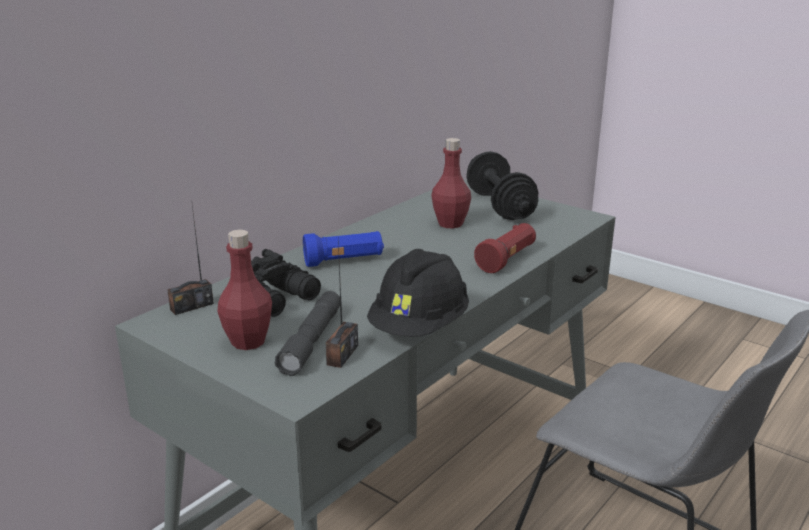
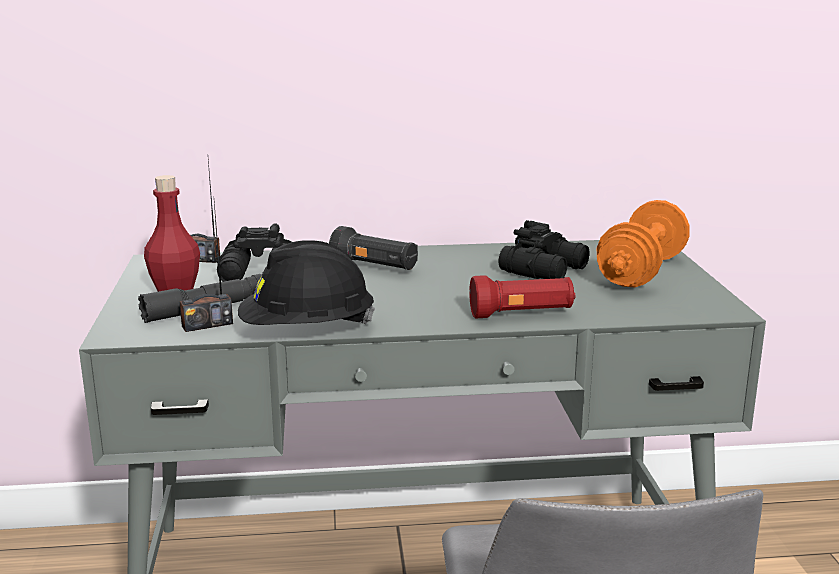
camera: 45 degrees right, 5 degrees down
blue flashlight [303,231,384,267] -> black flashlight [329,226,418,270]
red bottle [431,138,471,229] -> black binoculars [499,220,589,279]
black dumbbell [466,151,538,220] -> orange dumbbell [597,200,689,287]

